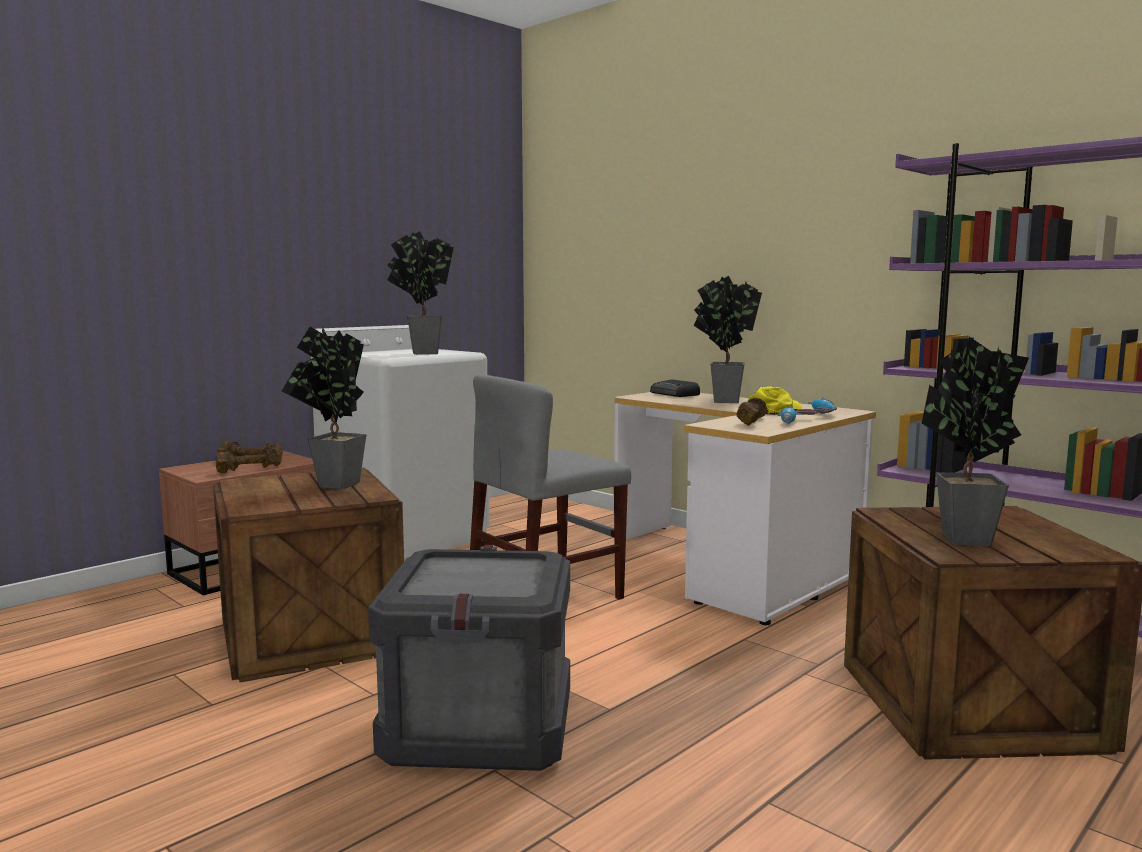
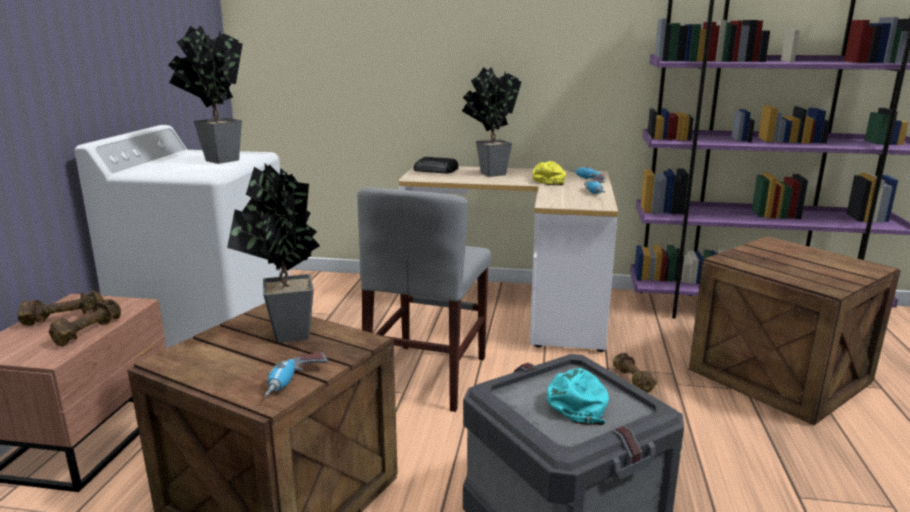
camera: 35 degrees left, 10 degrees up
brown dumbbell [737,397,767,425] -> brown dumbbell moved to [613,353,657,393]
potted plant [921,337,1029,546] -> none
none -> power drill [265,353,328,397]
none -> turquoise cap [547,368,609,425]

